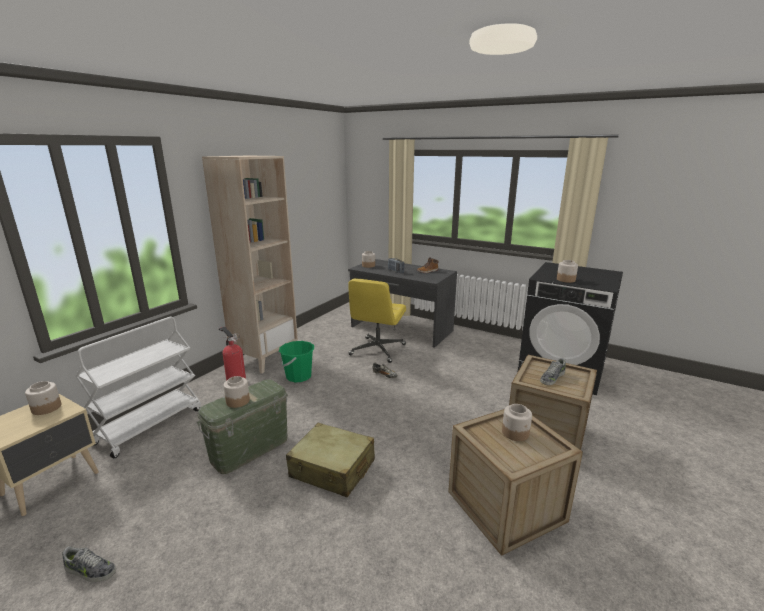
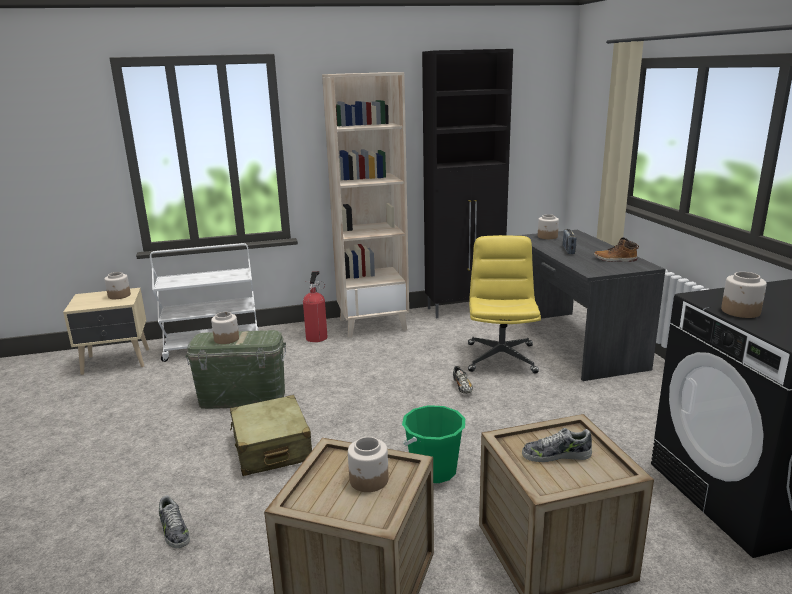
camera: 45 degrees right, 0 degrees up
shoe [62,546,116,582] -> shoe moved to [159,495,190,548]
green bucket [279,341,314,382] -> green bucket moved to [402,405,465,483]
yellow office chair [348,279,406,363] -> yellow office chair turned 120 degrees clockwise [468,235,541,373]
none -> black cabinet [422,49,513,319]

